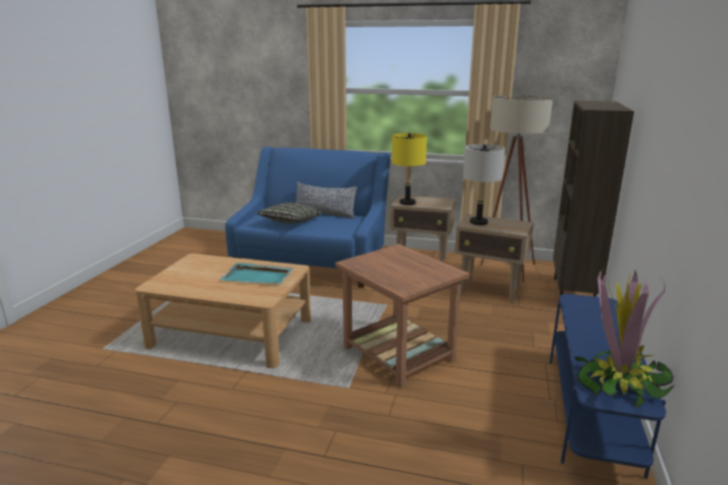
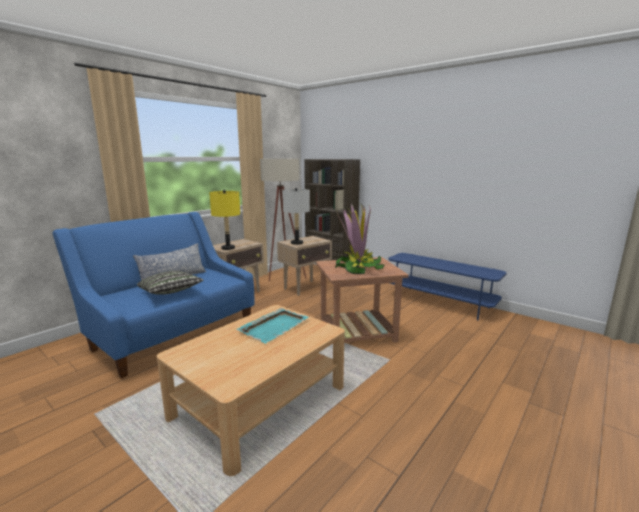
camera: 65 degrees left, 5 degrees down
potted plant [575,269,674,408] -> potted plant moved to [335,202,385,274]

